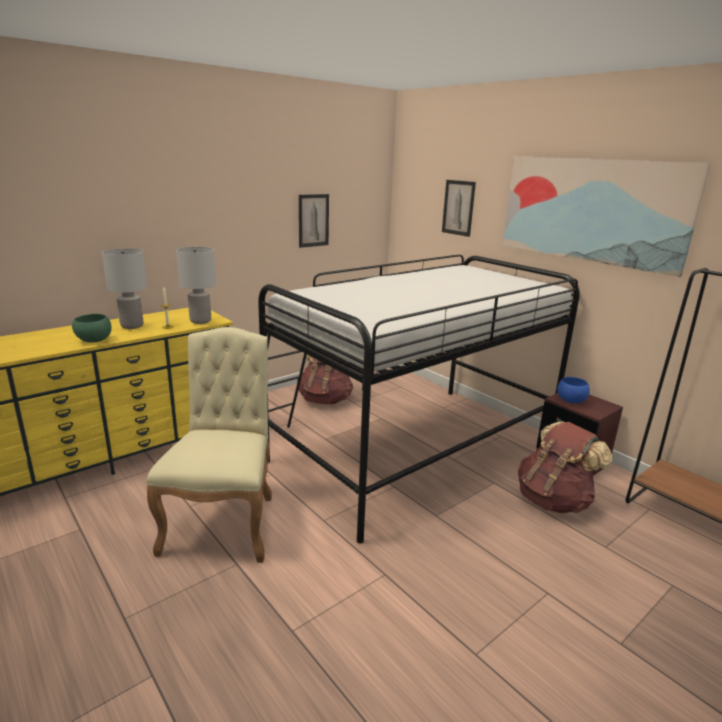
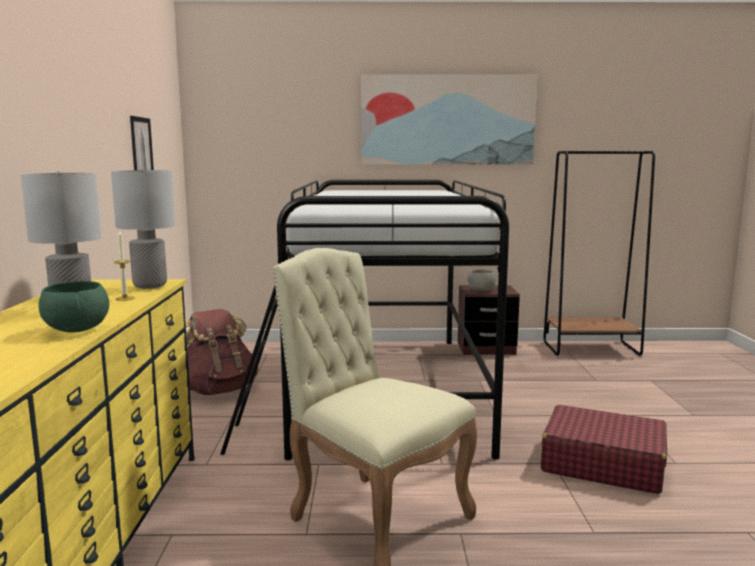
camera: 50 degrees left, 10 degrees down
picture [442,180,476,237] -> none
brown backpack [518,422,612,513] -> none
blue bowl [557,377,590,404] -> grey bowl [468,269,496,292]
none -> red suitcase [541,405,667,494]

